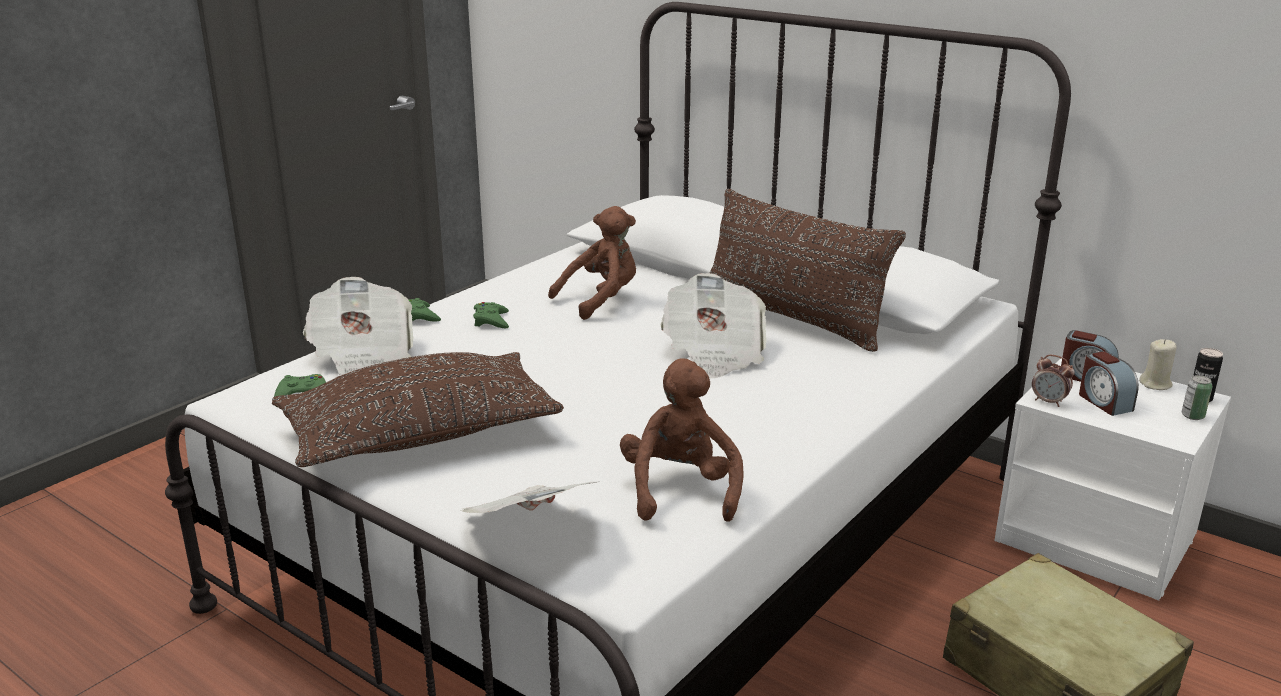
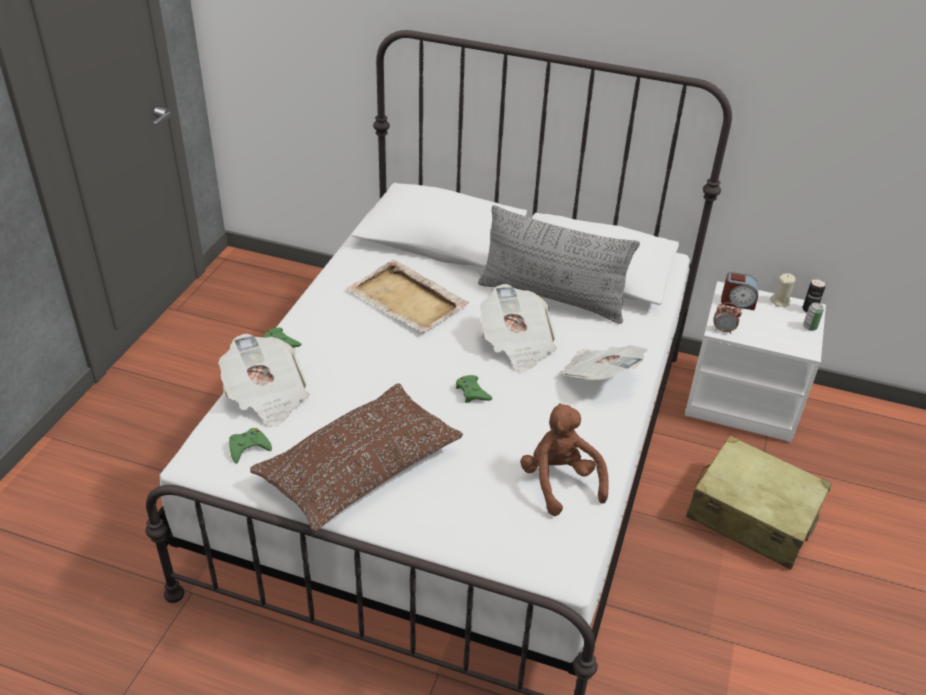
camera: 20 degrees left, 15 degrees up
newspaper [460,482,597,513] -> newspaper moved to [559,346,648,380]
green game controller [473,302,509,328] -> green game controller moved to [456,375,493,403]
brown plush toy [548,206,636,320] -> beige tray [347,260,469,333]
brown pillow [710,189,906,352] -> grey pillow [478,205,640,324]
alarm clock [1079,351,1139,416] -> none

